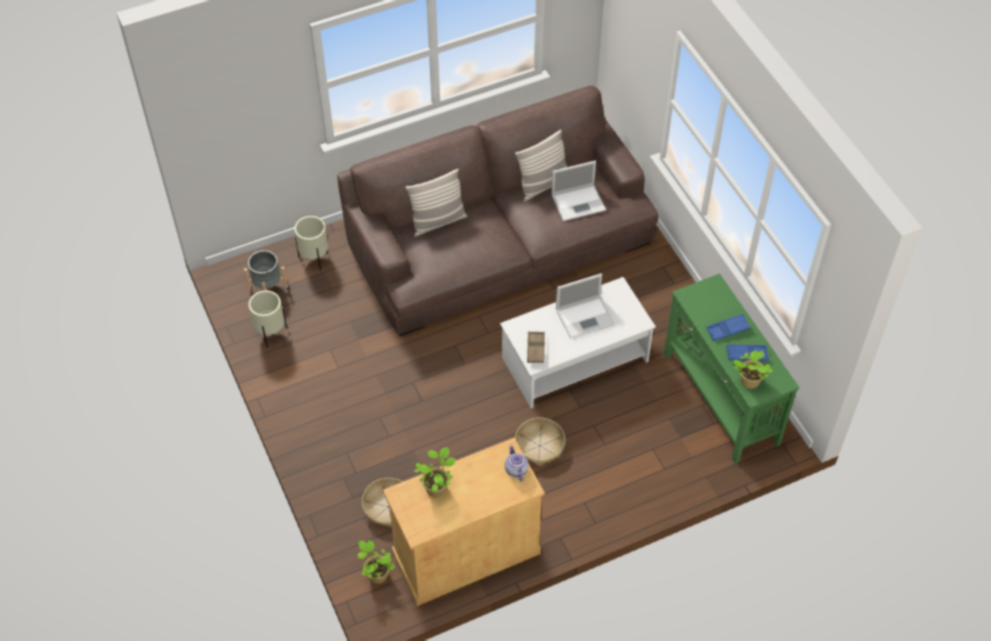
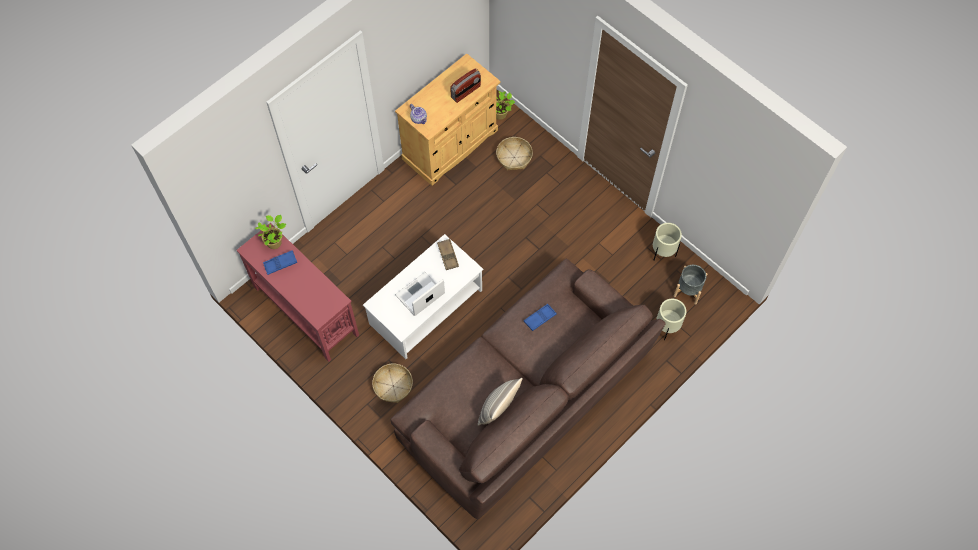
camera: 160 degrees right, 10 degrees up
pillow [405,169,467,237] -> none
potted plant [414,447,456,498] -> radio [450,69,481,103]
basket [515,417,565,466] -> basket moved to [372,364,413,403]
laptop [551,161,606,221] -> none
green console table [664,273,800,464] -> red console table [236,223,359,362]
blue tray [706,314,750,341] -> blue tray moved to [524,304,557,331]

